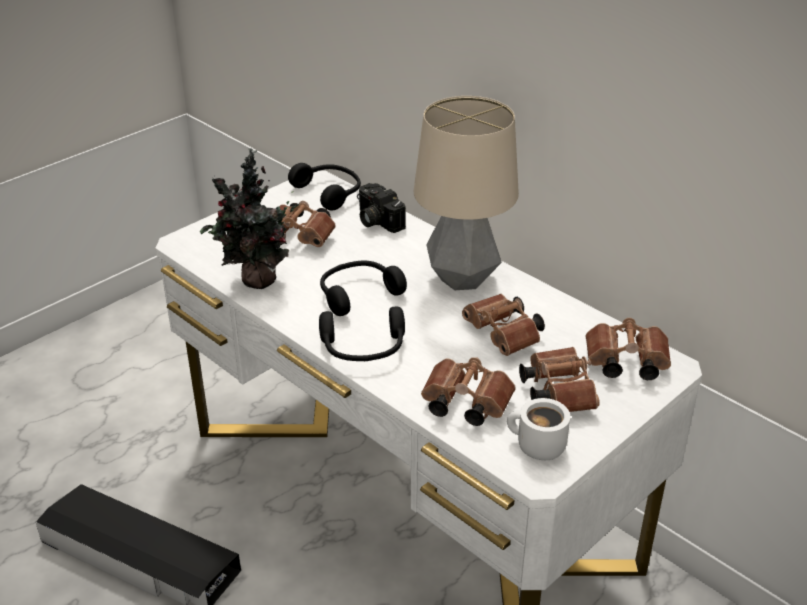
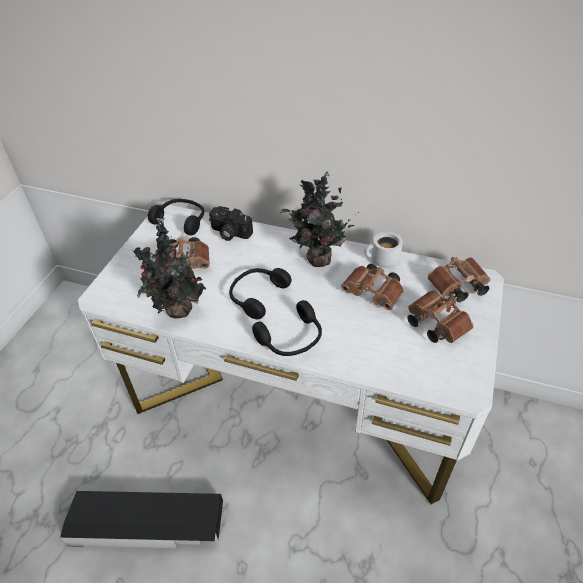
camera: 25 degrees left, 10 degrees up
table lamp [414,96,519,290] -> potted plant [279,171,359,267]
brown binoculars [421,357,516,426] -> none
white mug [507,398,570,460] -> white mug moved to [364,232,403,268]

